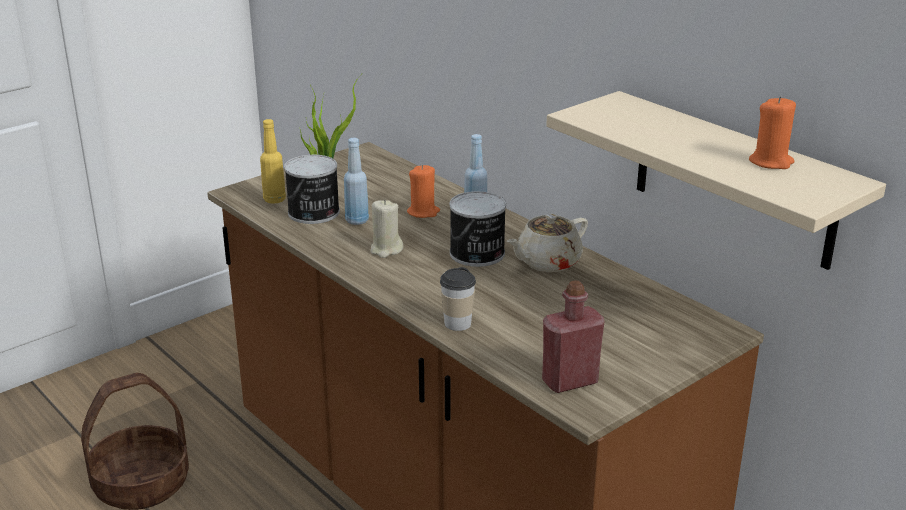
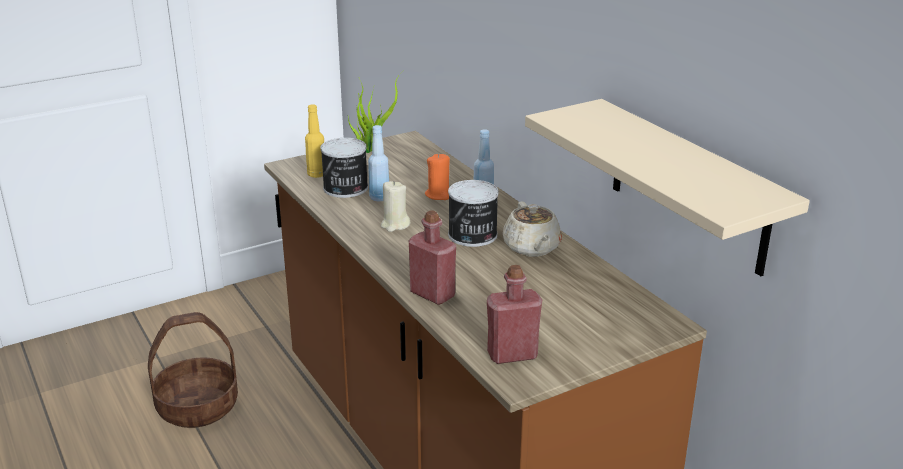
camera: 10 degrees right, 0 degrees up
cup [440,267,476,331] -> red bottle [409,211,456,305]
beige teapot [507,214,588,272] -> beige teapot turned 75 degrees counterclockwise [503,202,562,257]
orange candle [749,96,796,169] -> none

